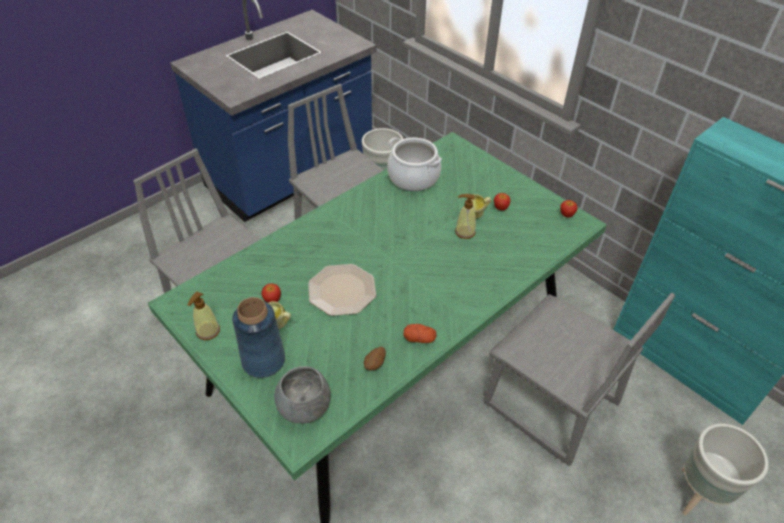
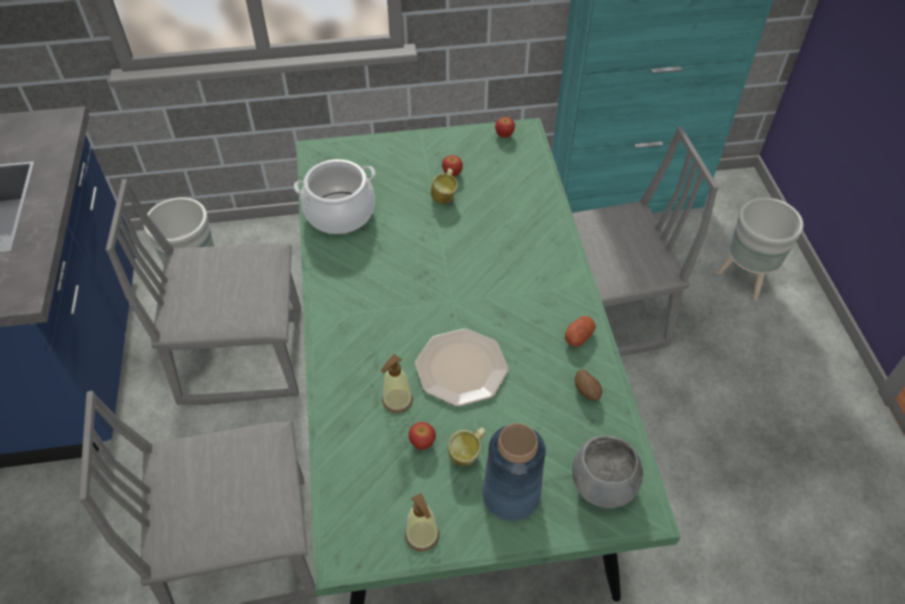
camera: 55 degrees left, 5 degrees up
soap dispenser [455,194,476,239] -> soap dispenser moved to [381,354,413,413]

